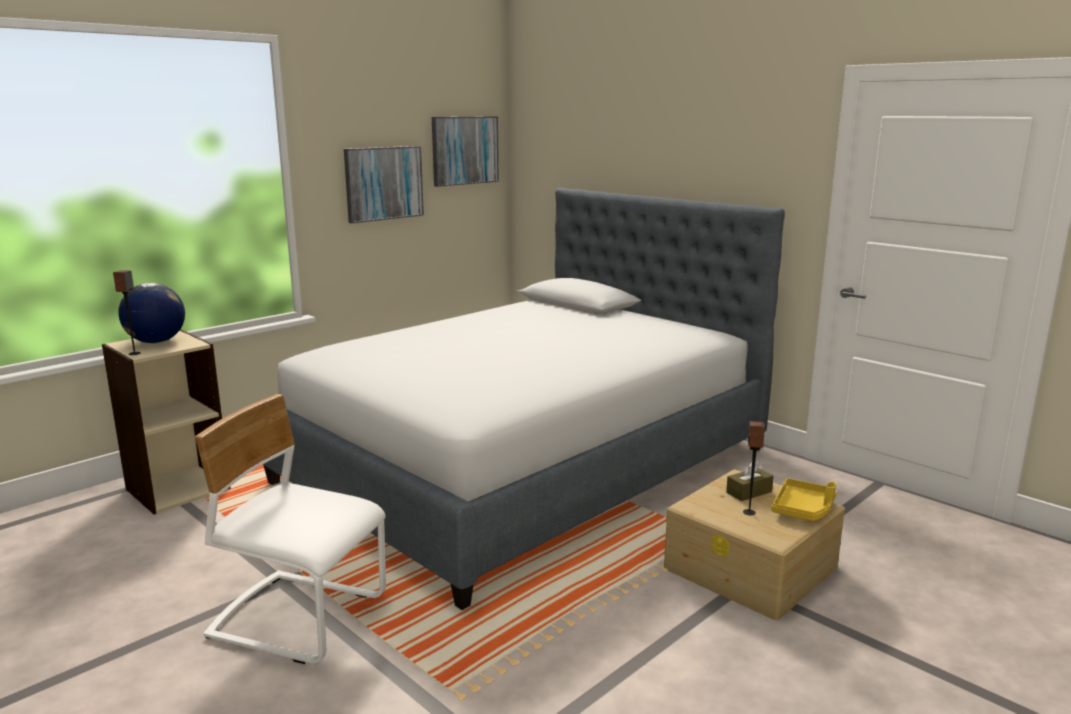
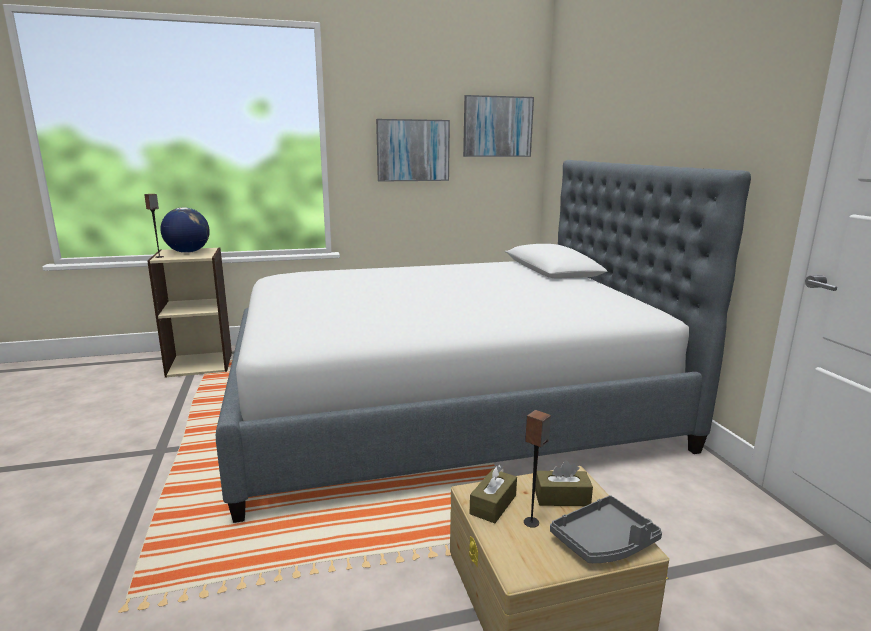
camera: 30 degrees right, 0 degrees up
white chair [195,394,386,664] -> none
yellow tray [772,478,836,521] -> grey tray [550,495,662,563]
none -> brown tissue box [469,465,517,523]

